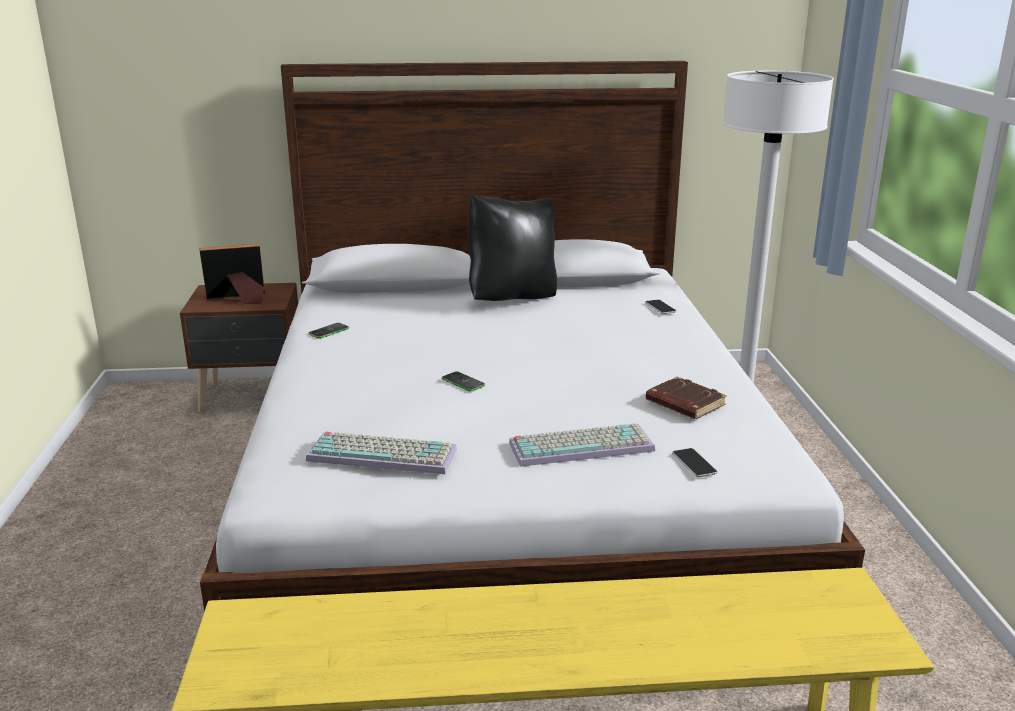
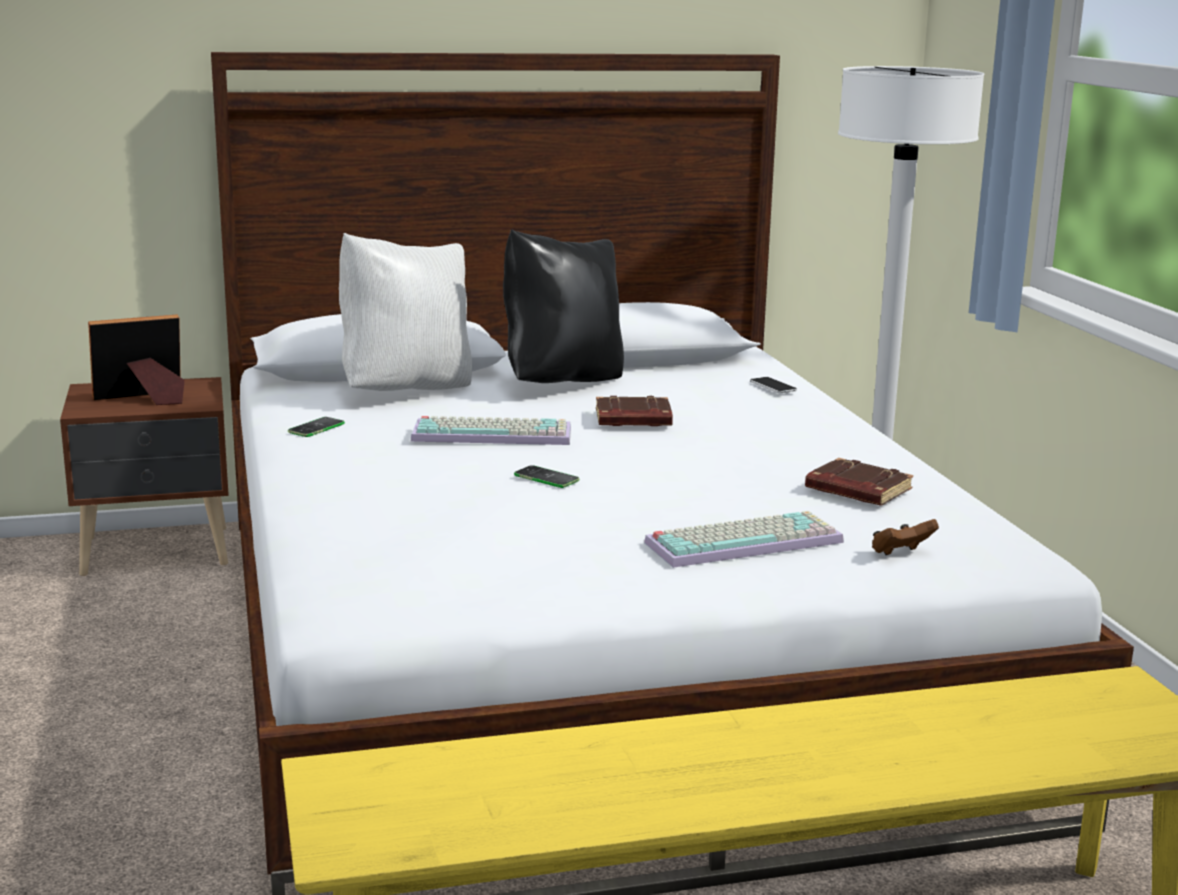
camera: 10 degrees left, 5 degrees down
keyboard [306,432,457,474] -> keyboard moved to [410,416,571,445]
phone [672,448,717,477] -> brown game controller [872,519,939,555]
none -> white pillow [339,233,472,391]
none -> brown book [596,396,673,426]

